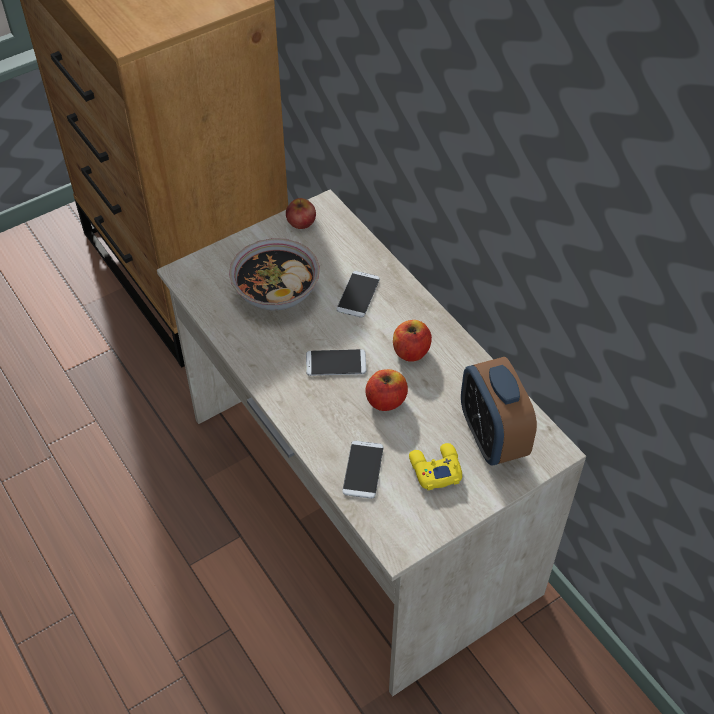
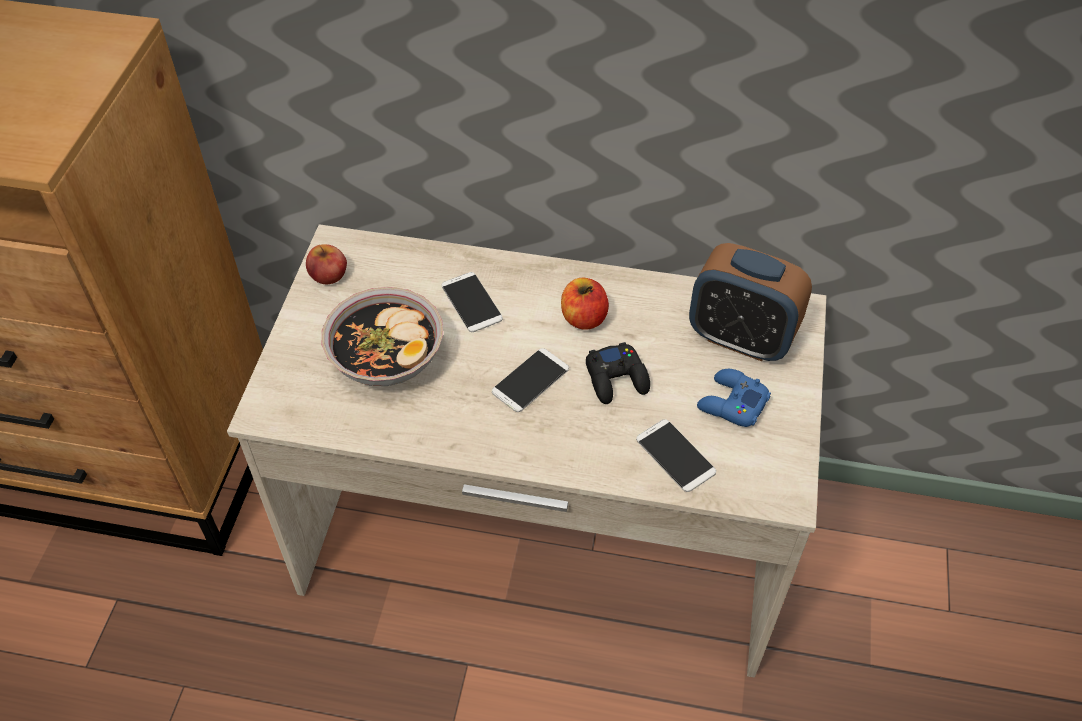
camera: 45 degrees left, 0 degrees up
apple [365,369,408,411] -> black game controller [586,342,650,404]
yellow game controller [409,443,462,490] -> blue game controller [697,369,771,427]

